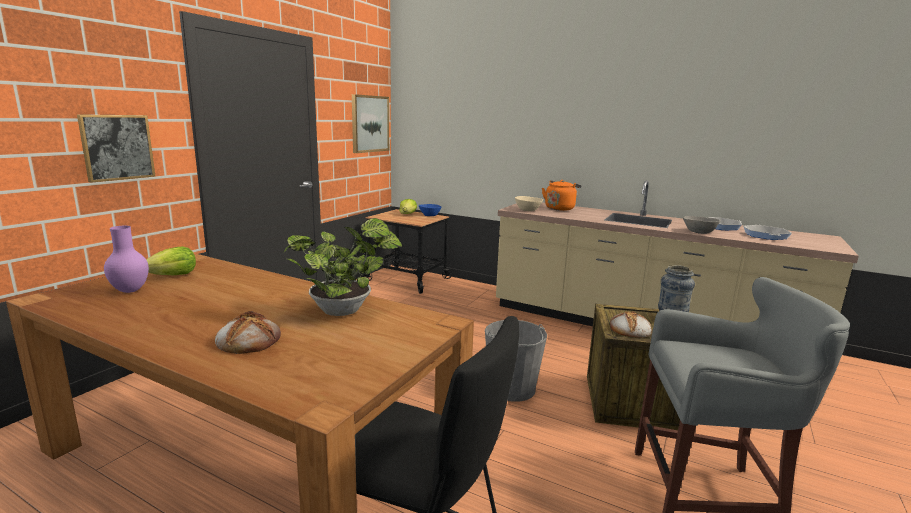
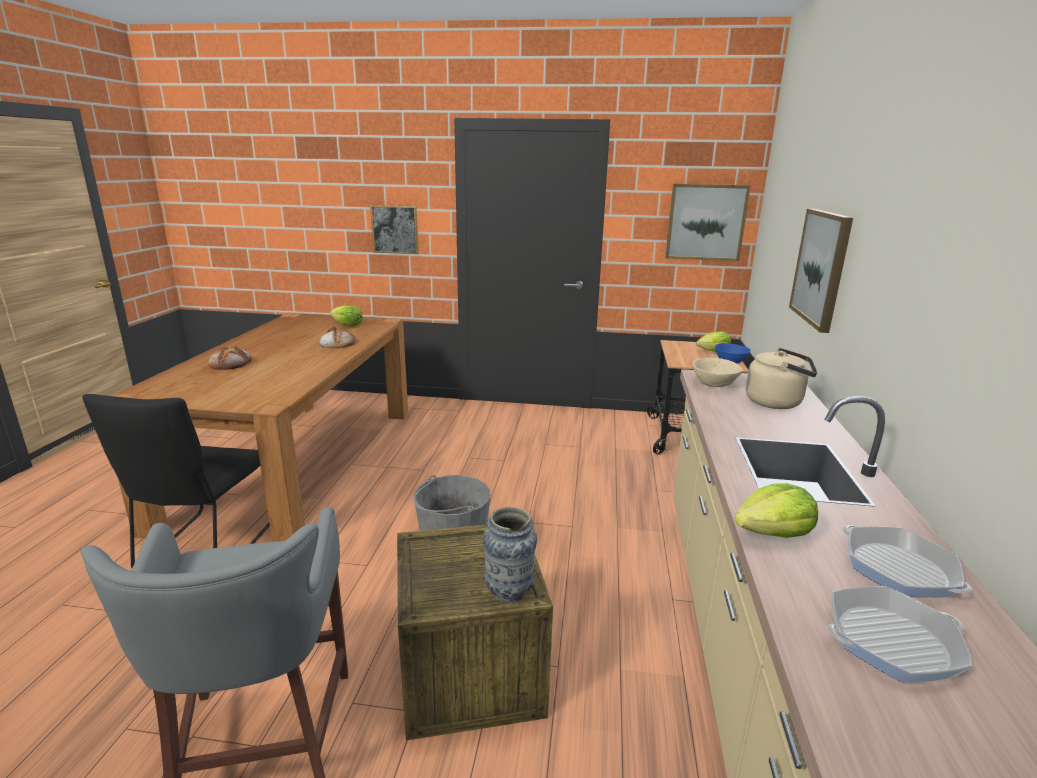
camera: 70 degrees right, 5 degrees up
purple vase [104,226,149,293] -> none
potted plant [284,218,402,316] -> none
orange kettle [542,180,582,211] -> beige kettle [746,348,817,409]
bread [610,311,652,338] -> bread moved to [319,326,355,348]
grey bowl [683,216,720,234] -> lettuce [735,483,818,538]
none -> picture [789,209,853,333]

